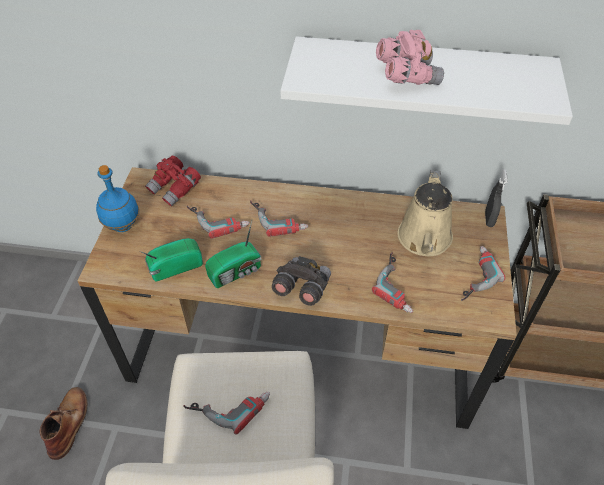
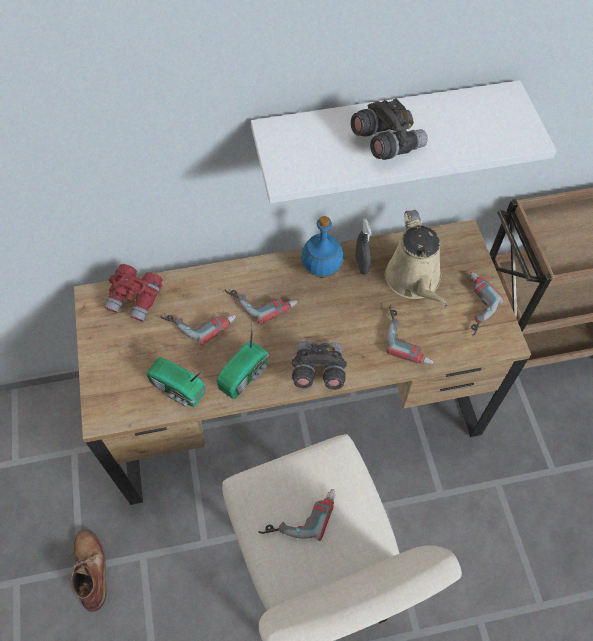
camera: 20 degrees left, 10 degrees up
blue bottle [96,165,139,232] -> blue bottle moved to [301,216,343,278]
radio [139,238,203,281] -> radio turned 105 degrees counterclockwise [146,357,206,407]
pink binoculars [376,30,444,85] -> grey binoculars [351,99,428,160]
grey spray bottle [485,169,508,227] -> grey spray bottle moved to [355,219,372,275]

